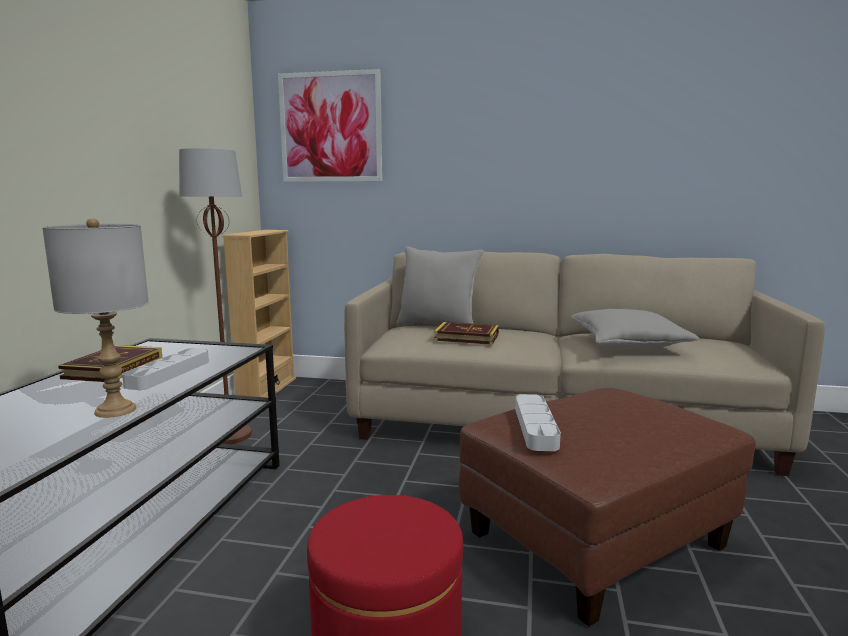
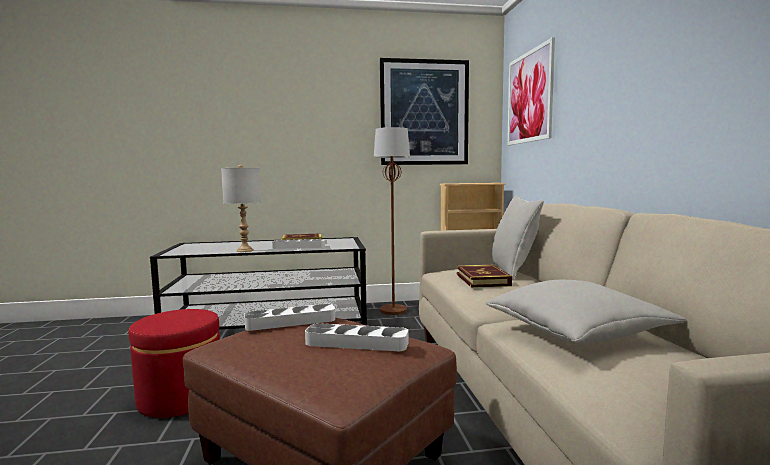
camera: 70 degrees right, 5 degrees down
none -> grey tray [305,323,408,351]
none -> picture [380,58,469,165]

